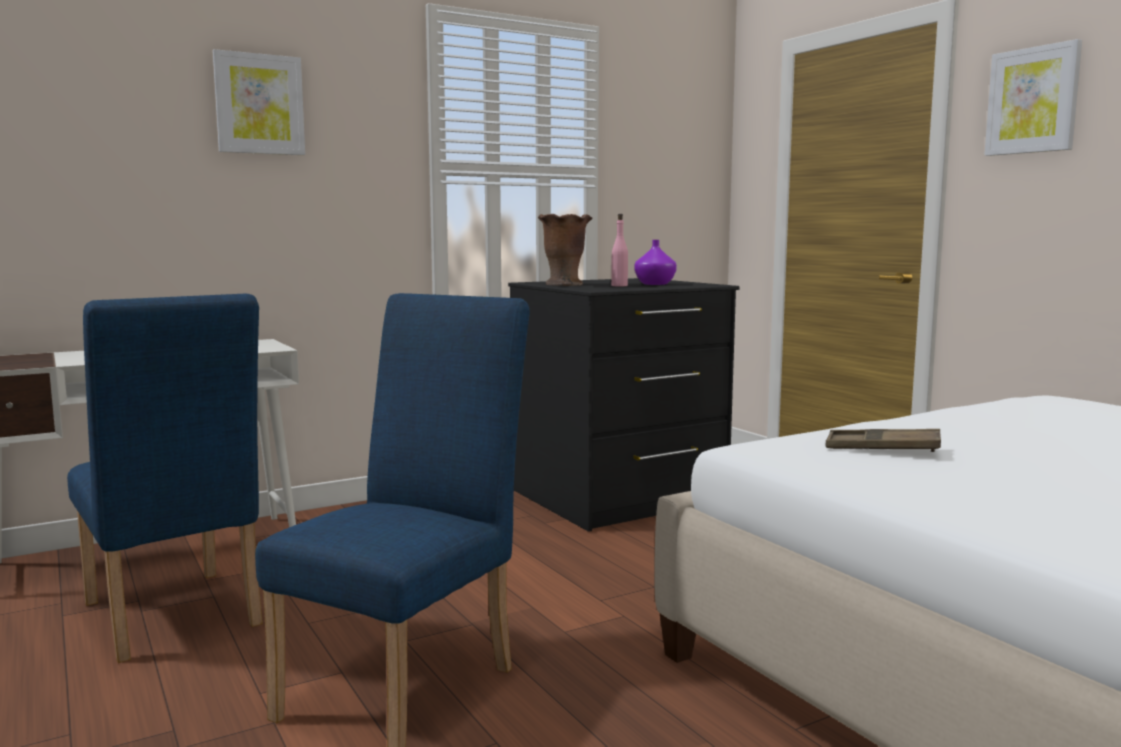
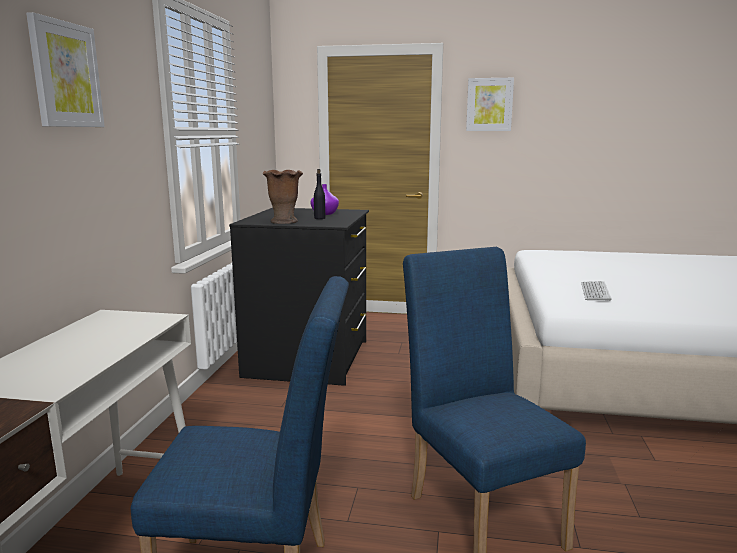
camera: 50 degrees left, 5 degrees up
pink bottle [611,214,628,286] -> black bottle [314,169,325,219]
brown tray [825,429,941,452] -> keyboard [581,281,611,300]

